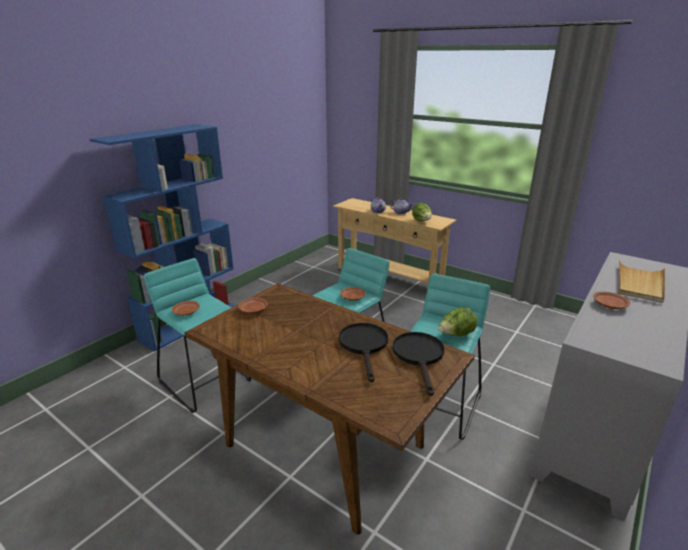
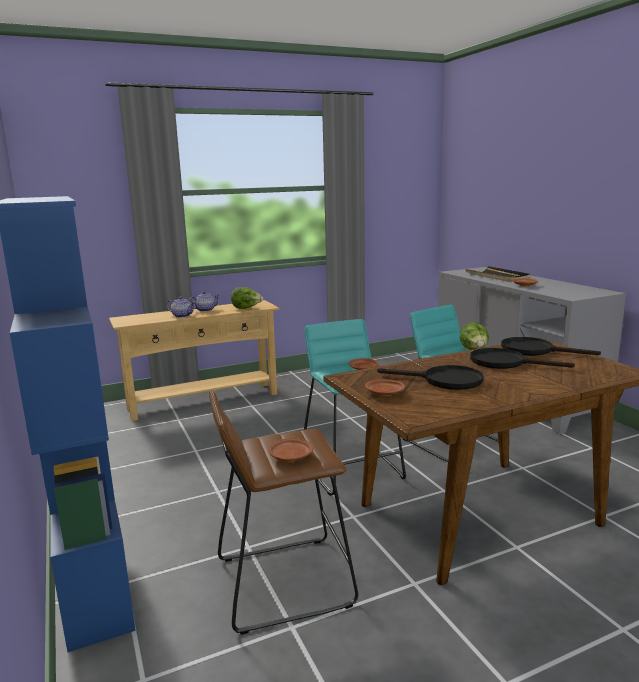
camera: 60 degrees left, 10 degrees down
turquoise stool [144,258,251,413] -> brown stool [209,391,358,635]
beige tray [618,260,665,303] -> black tray [466,266,531,282]
none -> black frying pan [377,365,484,390]

